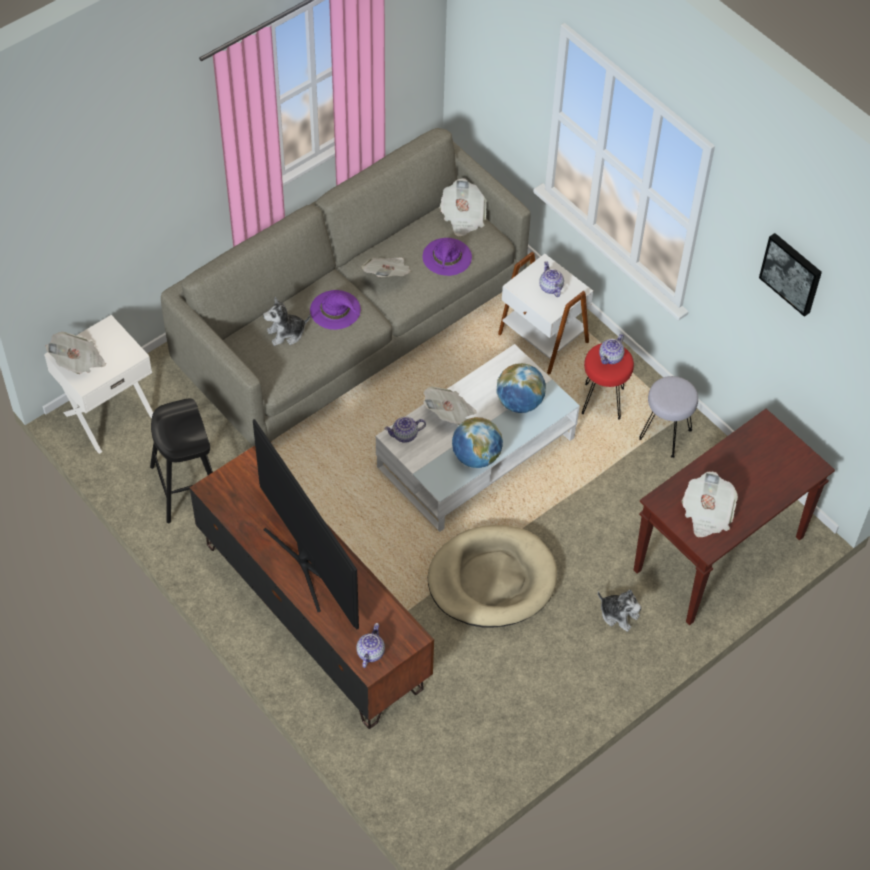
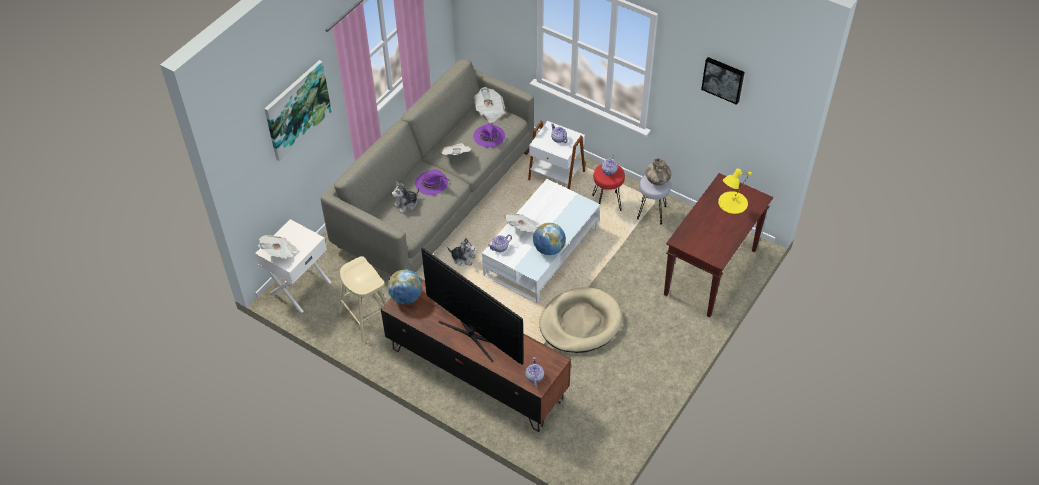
camera: 15 degrees left, 5 degrees down
black stool [150,398,213,523] -> beige stool [338,256,387,343]
globe [496,363,546,413] -> globe moved to [387,269,422,304]
plush toy [598,590,642,632] -> plush toy moved to [447,238,476,266]
newspaper [682,472,738,537] -> none
none -> picture [264,60,332,161]
none -> vase [646,158,672,185]
none -> yellow table lamp [718,168,752,214]

